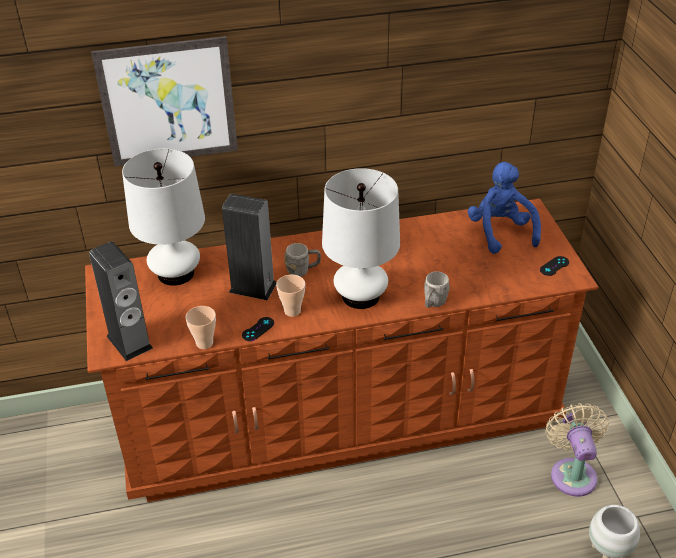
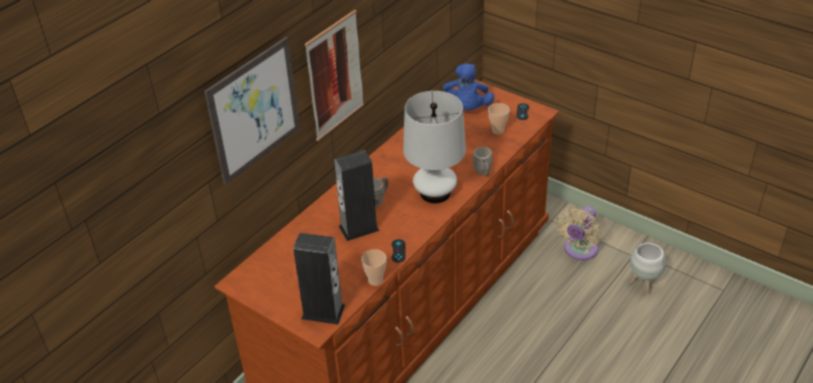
camera: 40 degrees left, 0 degrees up
white table lamp [122,149,205,286] -> none
cup [276,275,305,317] -> cup moved to [488,103,510,135]
blue plush toy [468,162,541,254] -> blue plush toy turned 120 degrees counterclockwise [443,63,495,110]
beige fan [545,403,609,497] -> beige fan turned 105 degrees counterclockwise [556,206,602,260]
none -> picture [305,10,364,141]

